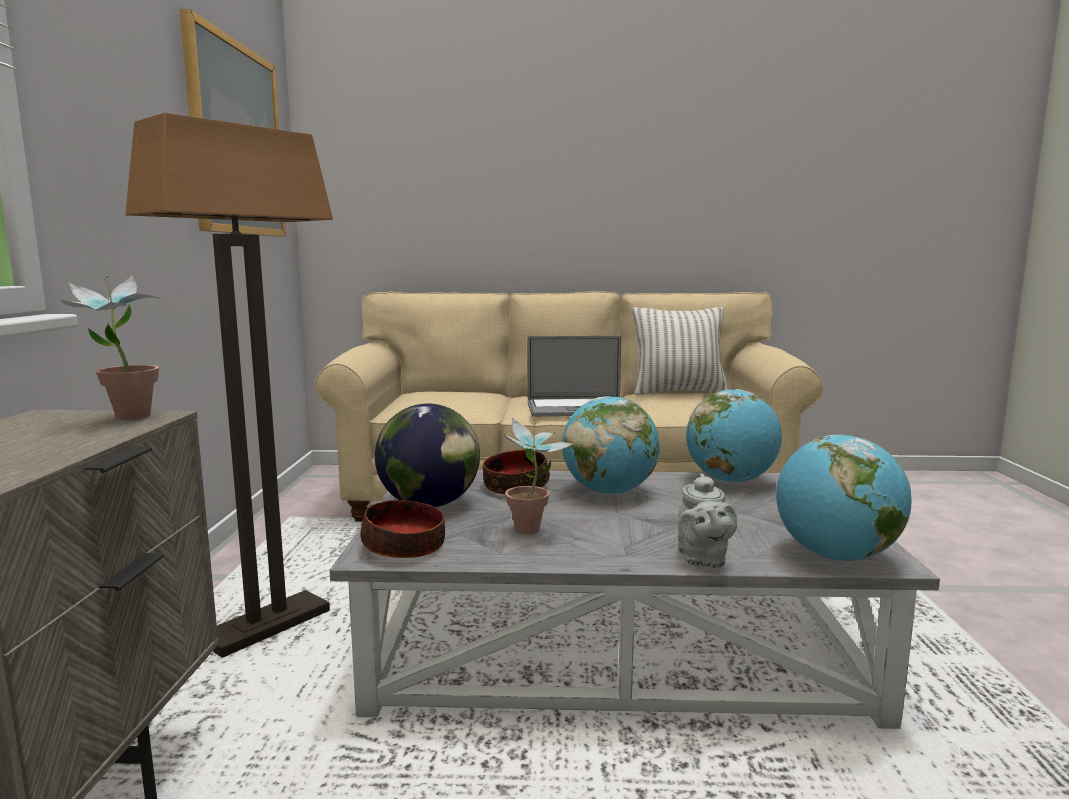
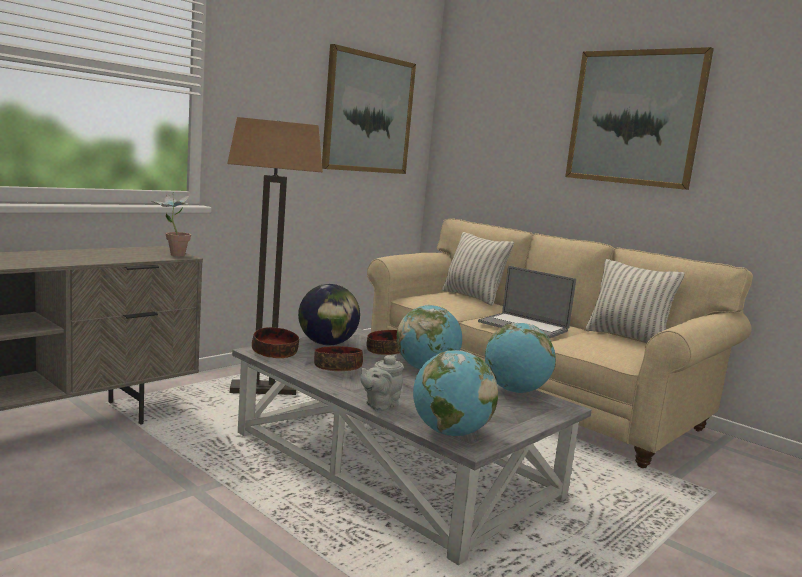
camera: 40 degrees right, 0 degrees up
potted plant [504,418,574,534] -> bowl [314,346,363,371]
none -> pillow [442,232,514,305]
none -> picture [565,47,714,190]

